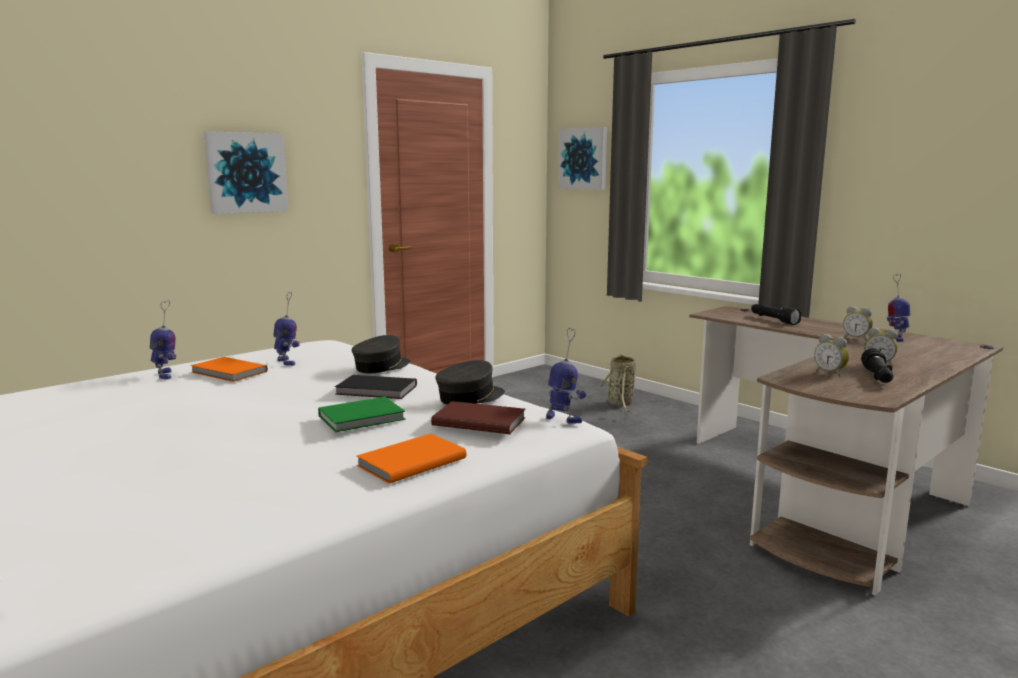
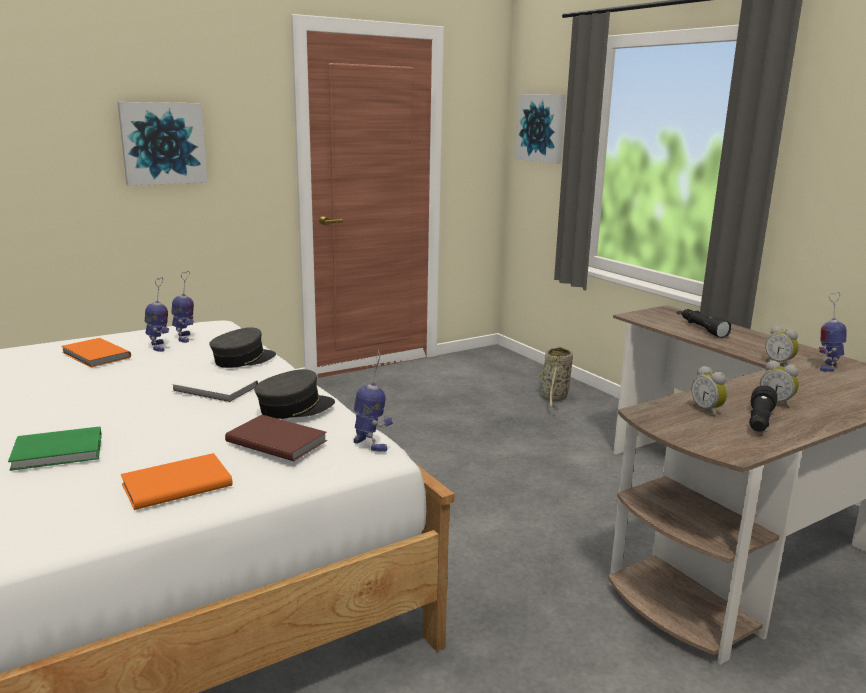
camera: 10 degrees right, 5 degrees up
toy robot [150,300,176,380] -> toy robot moved to [171,271,194,343]
green book [318,397,405,432] -> green book moved to [8,426,102,471]
black book [335,375,417,399] -> white book [172,370,258,403]

